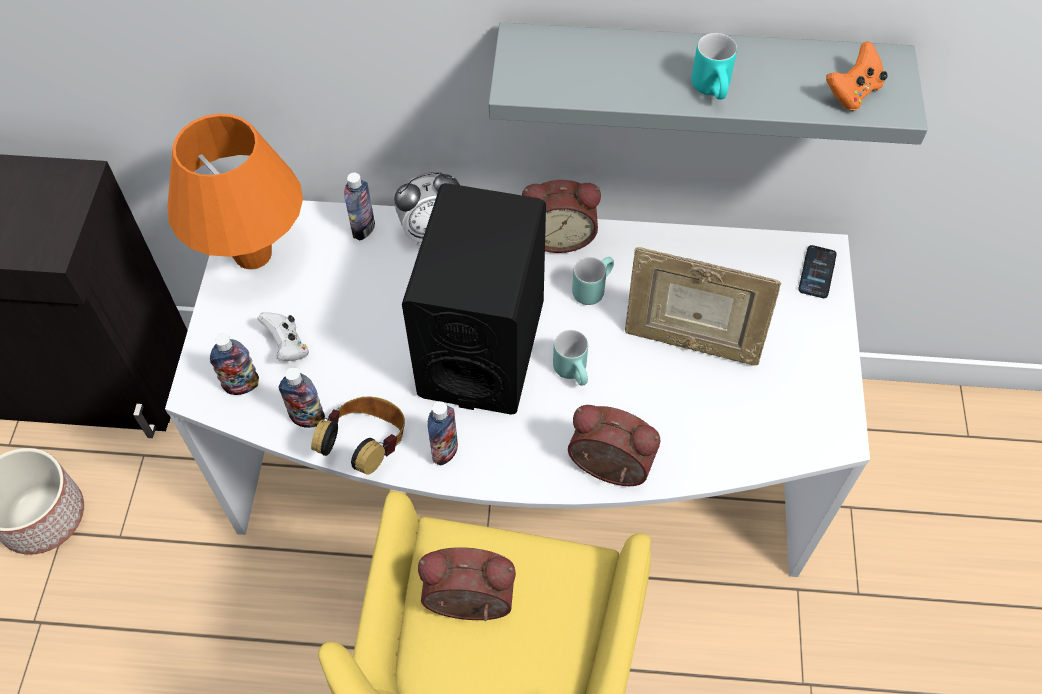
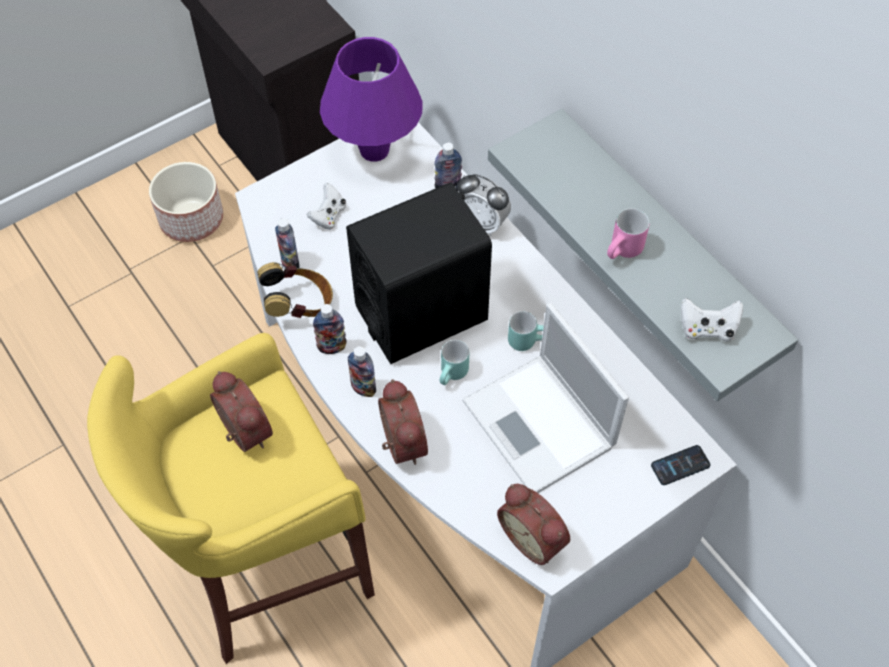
camera: 50 degrees right, 0 degrees up
orange table lamp [167,114,303,269] -> purple table lamp [320,37,423,162]
bottle [210,333,259,395] -> bottle moved to [347,346,376,397]
alarm clock [522,180,601,253] -> alarm clock moved to [497,484,570,565]
picture frame [625,247,781,366] -> laptop [462,303,629,493]
turquoise mug [691,33,737,100] -> pink mug [607,208,649,259]
orange game controller [826,41,888,111] -> white game controller [681,298,743,342]

